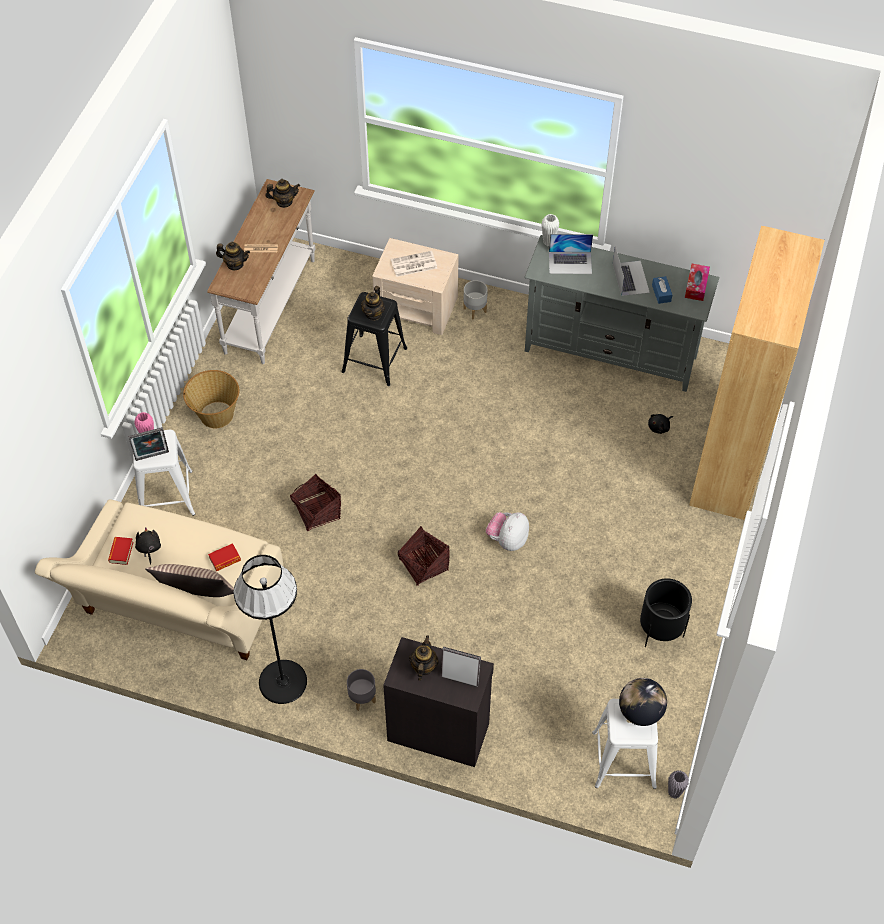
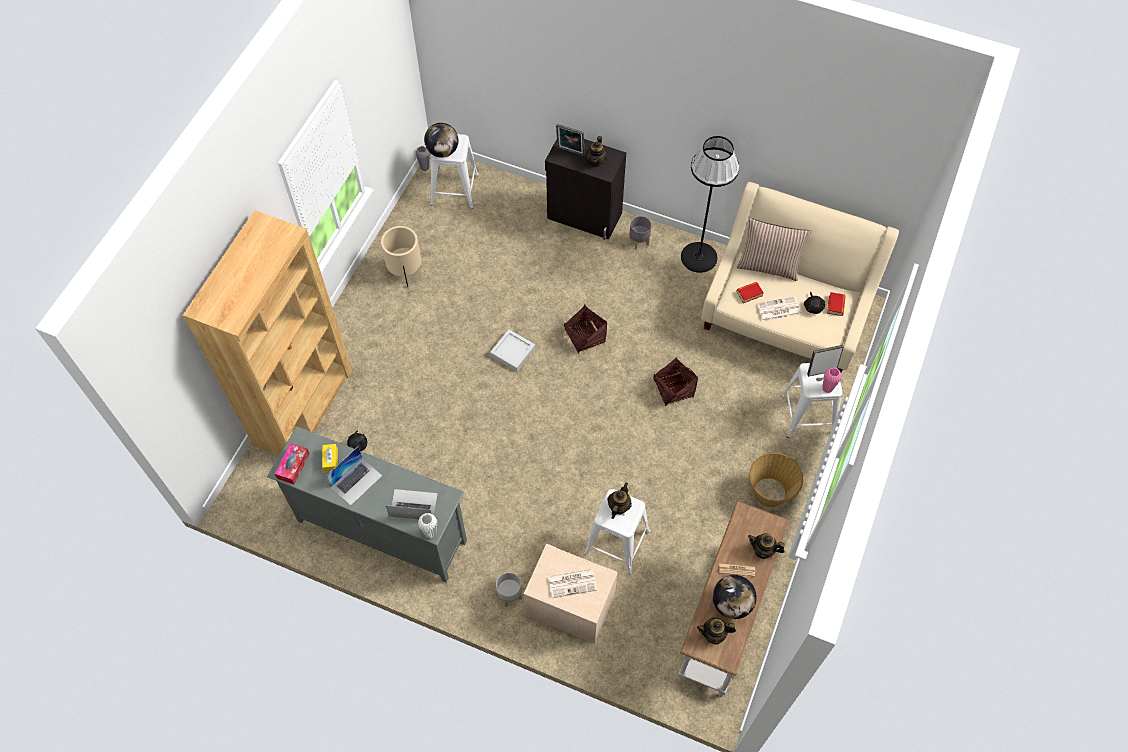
camera: 175 degrees left, 5 degrees up
black stool [342,292,407,386] -> white stool [584,489,650,574]
plush toy [486,512,529,551] -> grey tray [490,329,535,371]
laptop [613,246,650,296] -> laptop turned 135 degrees counterclockwise [326,446,382,505]
black planter [640,578,692,647] -> beige planter [381,226,421,287]
blue tissue box [652,276,672,304] -> yellow tissue box [322,444,338,472]
none -> globe [713,575,757,619]
none -> newspaper [757,296,801,322]

